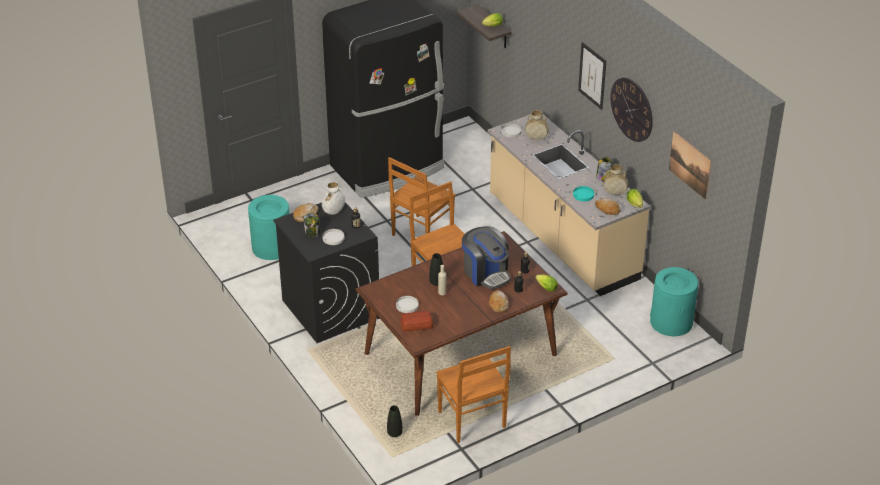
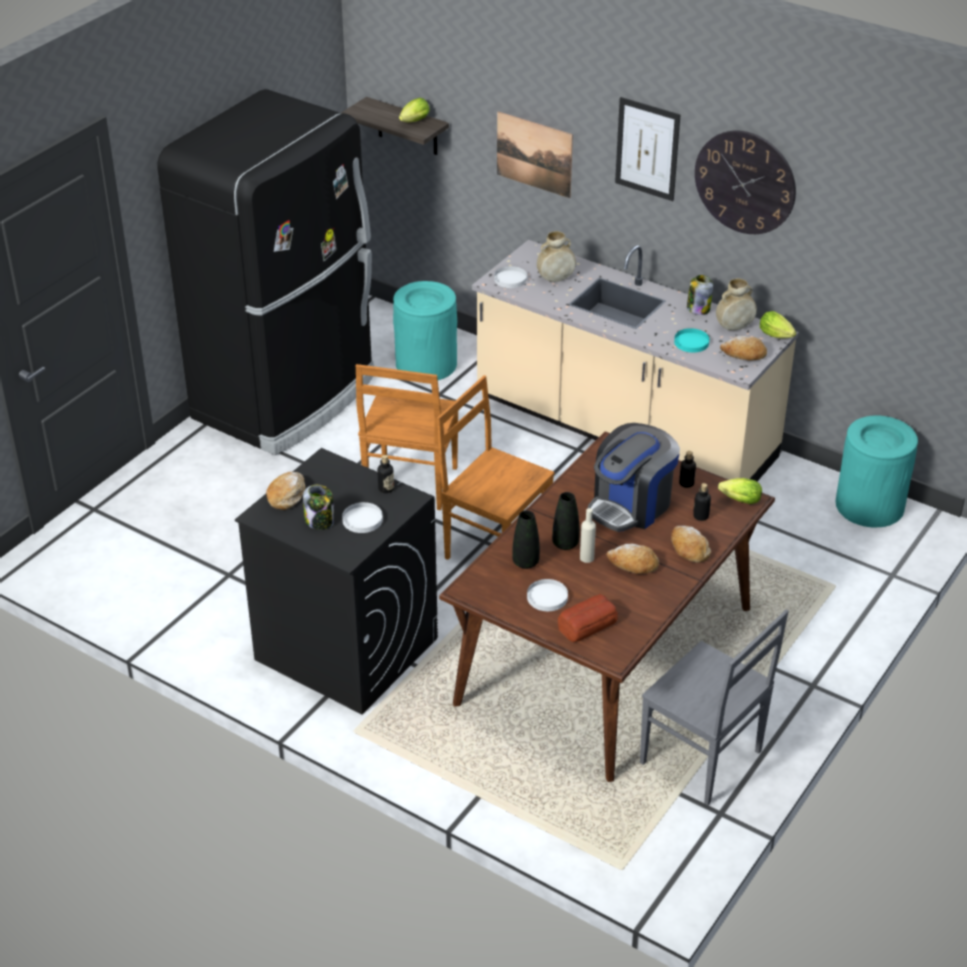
camera: 25 degrees left, 0 degrees up
turquoise trash can [248,195,290,260] -> turquoise trash can moved to [393,281,457,380]
white vase [322,182,345,215] -> none
black vase [387,405,403,437] -> black vase moved to [512,510,540,569]
brown chair [436,346,511,443] -> grey chair [640,609,789,805]
coffee machine [462,226,511,289] -> coffee machine turned 105 degrees clockwise [587,423,680,532]
picture [669,132,711,200] -> picture moved to [497,111,573,198]
none -> bread [606,544,659,574]

